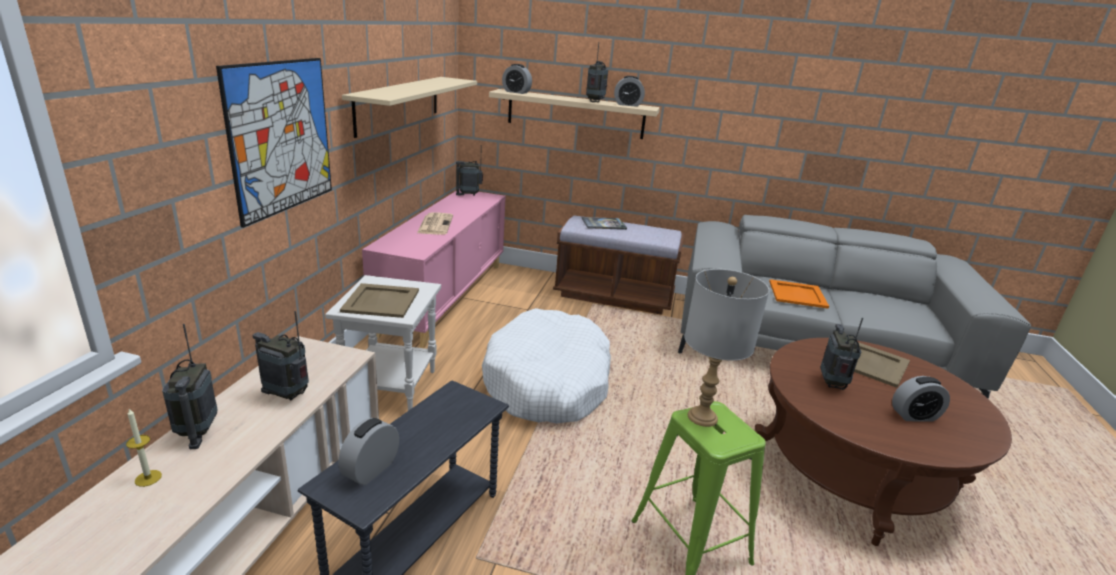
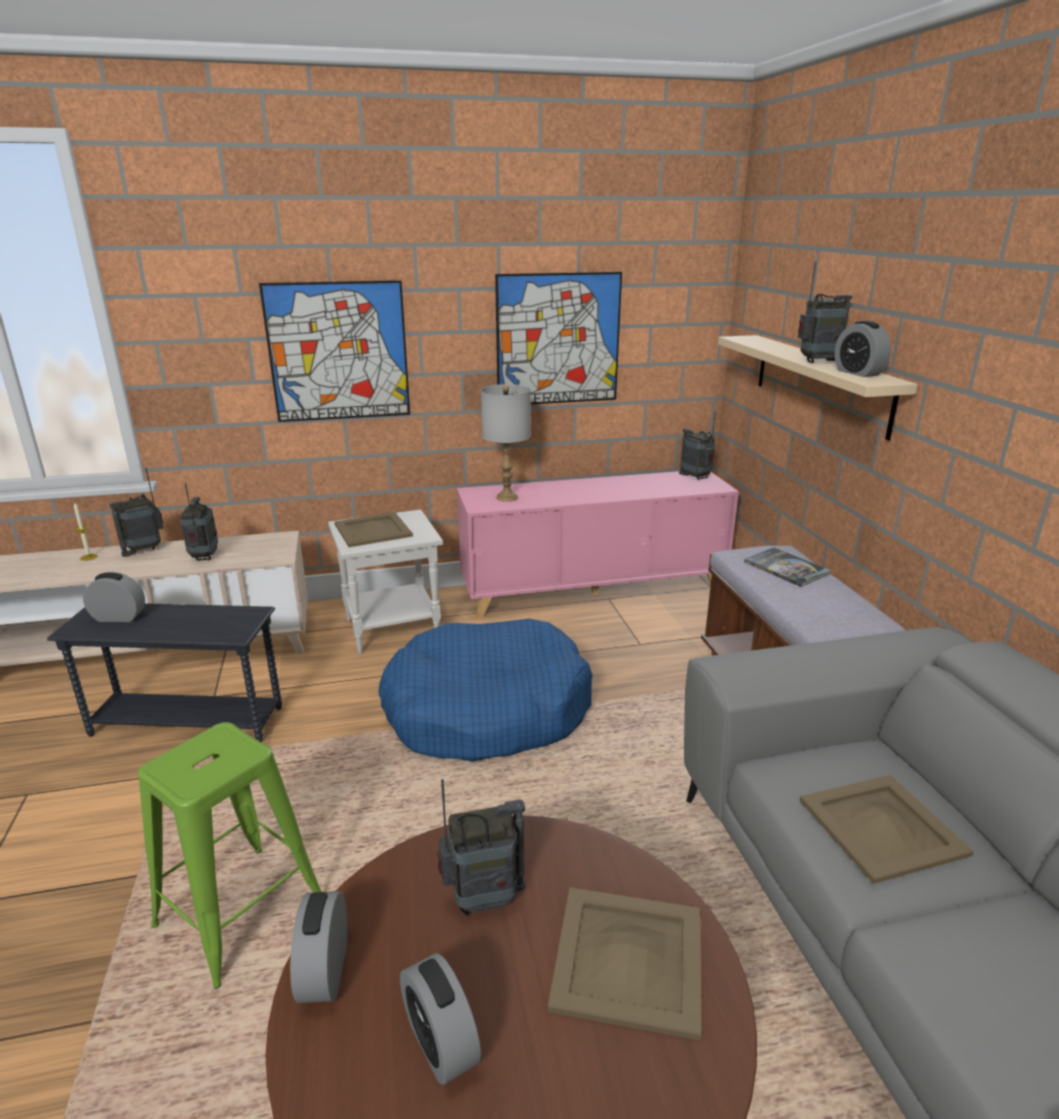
camera: 65 degrees right, 0 degrees up
beige shelf [342,77,477,138] -> picture [495,272,622,404]
newspaper [417,213,453,235] -> none
white dog bed [482,308,611,424] -> blue dog bed [378,619,593,762]
alarm clock [502,64,532,94] -> alarm clock moved to [290,891,347,1003]
grey table lamp [685,269,769,427] -> grey table lamp moved to [481,384,531,502]
orange tray [769,279,829,309] -> beige tray [799,775,974,884]

